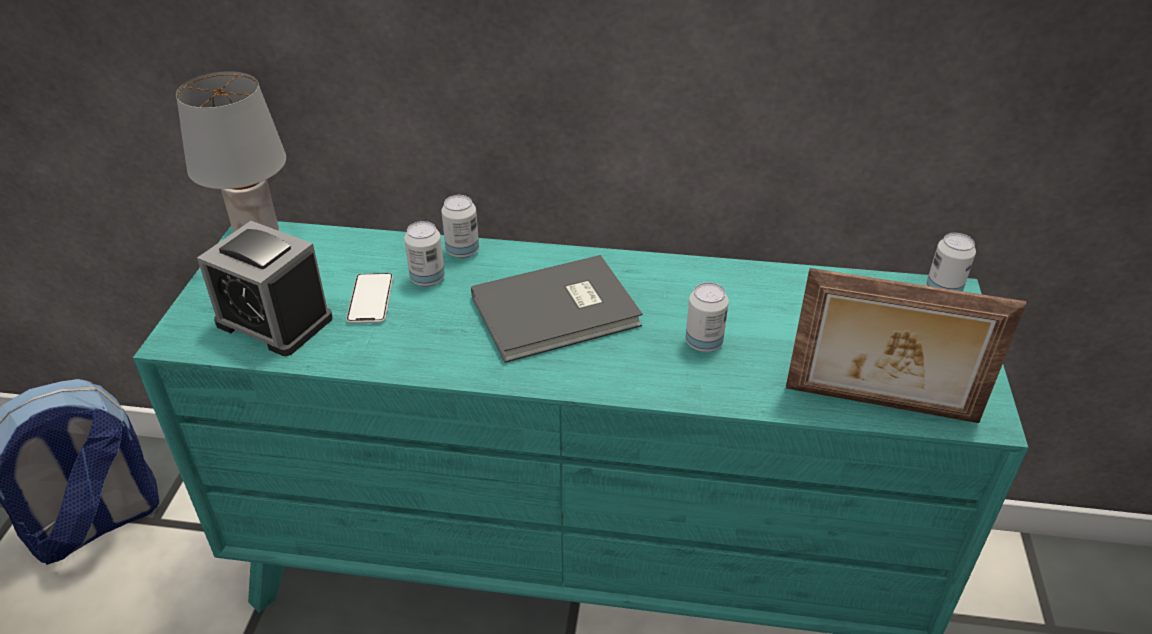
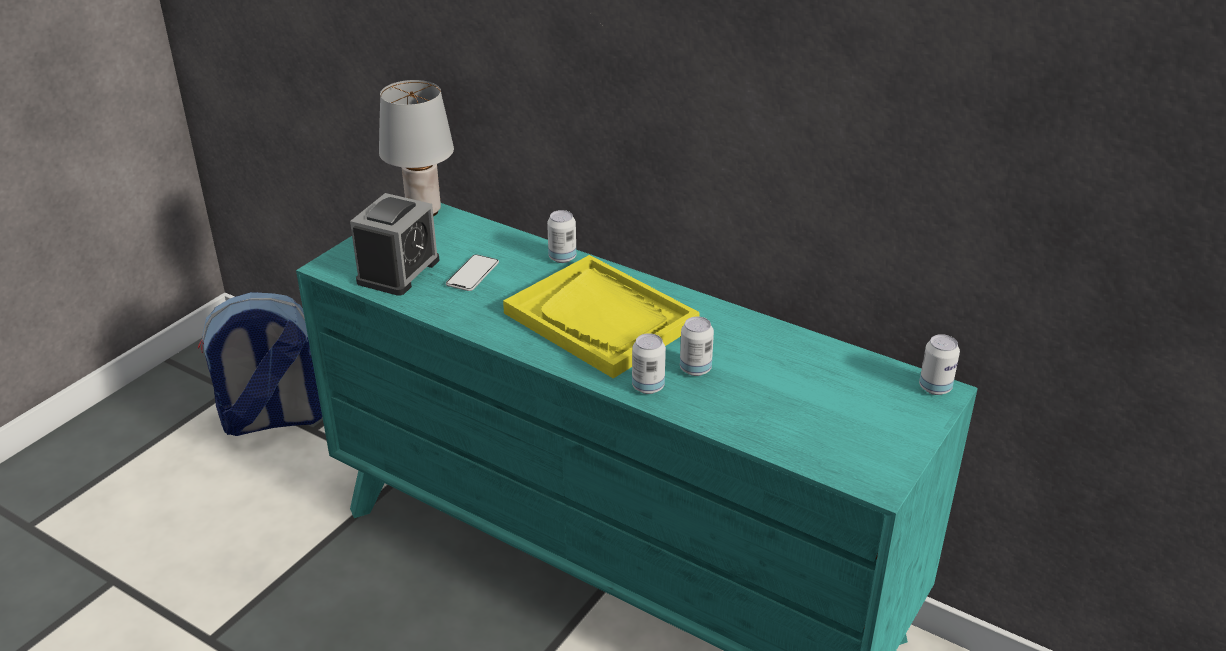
camera: 25 degrees right, 5 degrees down
alarm clock [197,221,333,356] -> alarm clock turned 120 degrees counterclockwise [350,193,439,296]
can [404,221,445,287] -> can moved to [632,333,666,394]
grey book [471,255,643,363] -> yellow tray [503,255,700,378]
picture frame [786,268,1026,423] -> none

